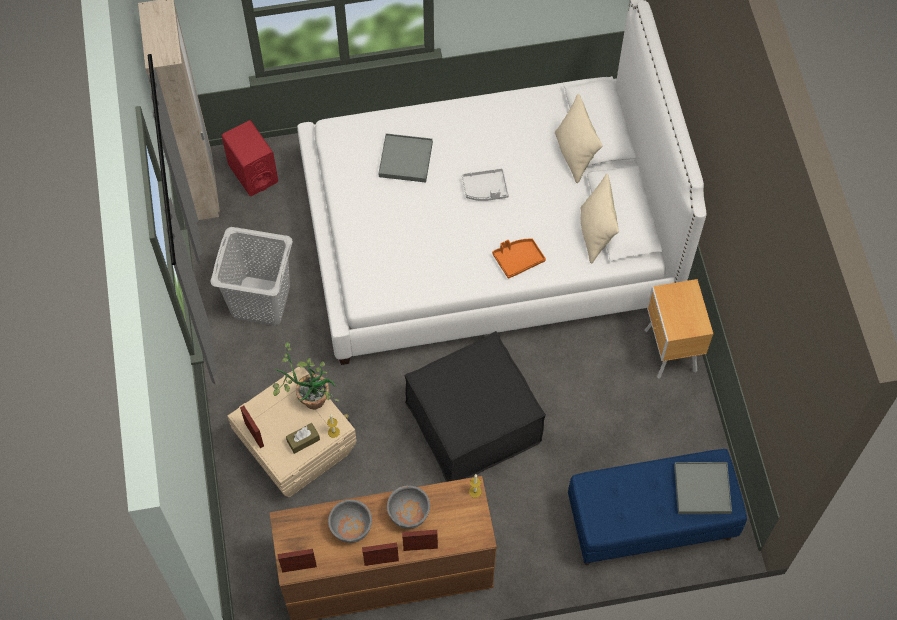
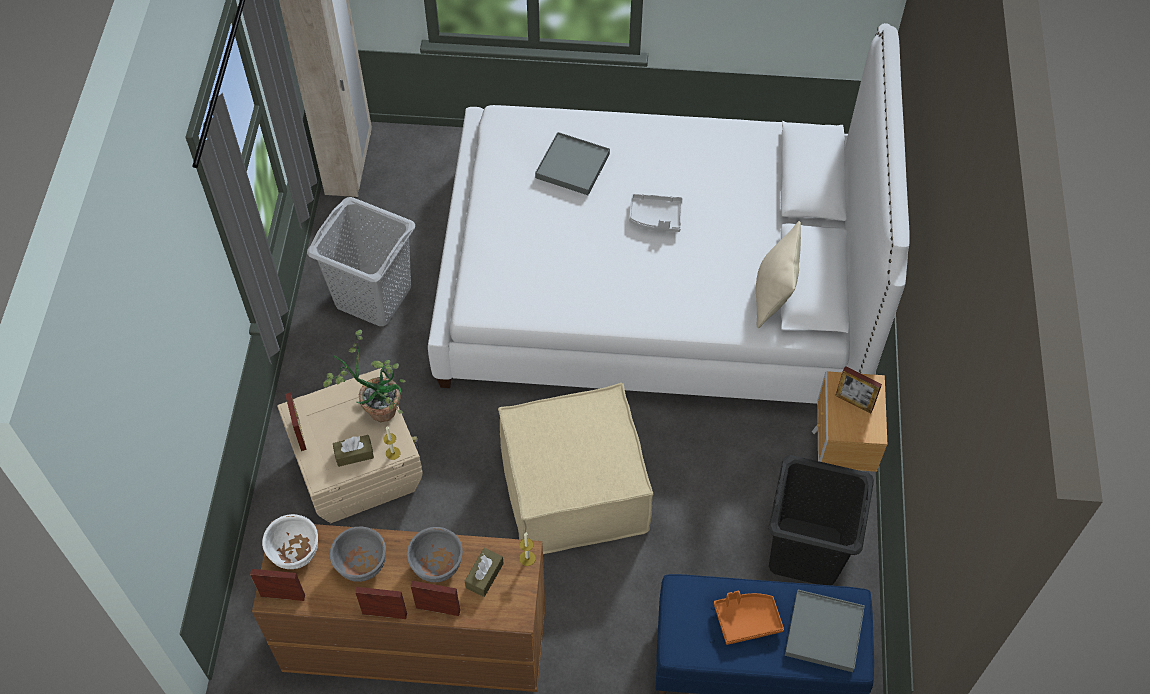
camera: 15 degrees right, 5 degrees down
red speaker [222,120,278,196] -> none
black ottoman [405,331,546,482] -> beige ottoman [498,383,653,554]
orange tray [492,239,546,279] -> orange tray moved to [714,591,784,645]
beige pillow [555,94,602,183] -> none
none -> white bowl [262,514,318,569]
none -> brown tissue box [465,548,504,597]
none -> black laundry basket [768,455,874,586]
none -> picture frame [835,366,882,414]

